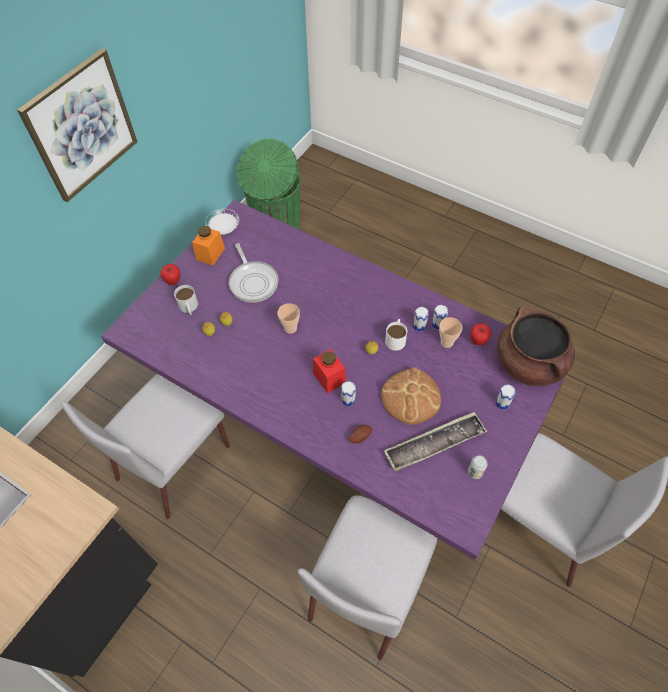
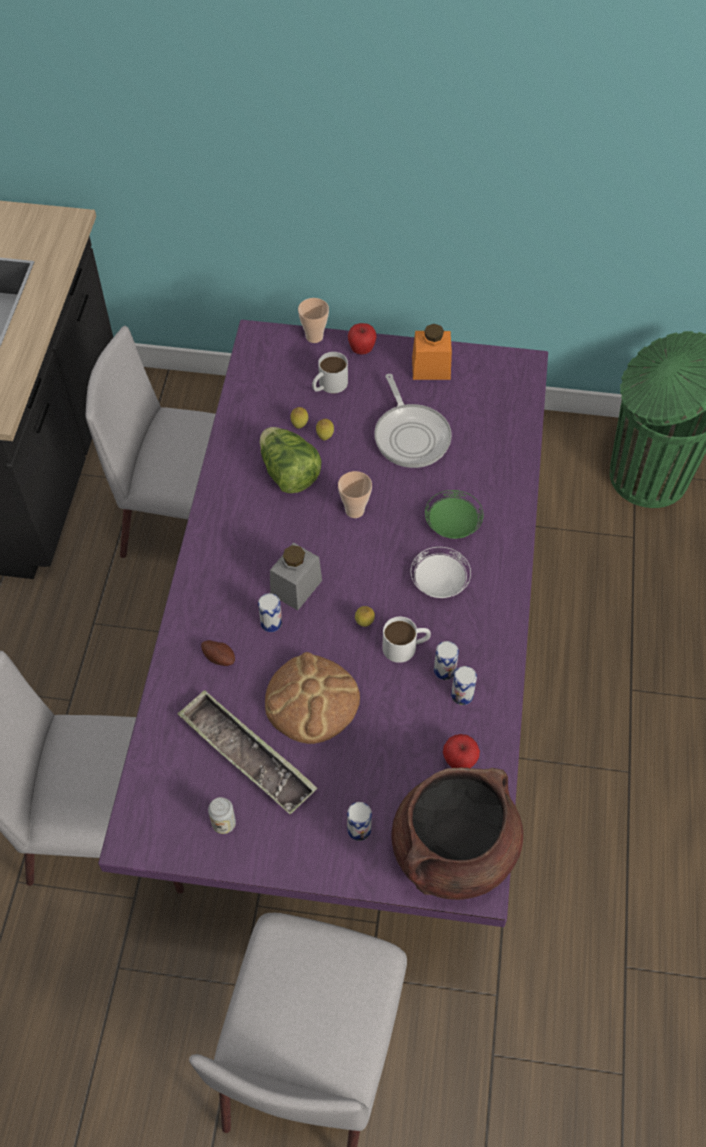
camera: 65 degrees right, 0 degrees up
picture [17,48,137,202] -> none
white plate [205,209,239,235] -> white plate moved to [411,547,471,598]
frying pan [229,243,279,303] -> frying pan turned 60 degrees counterclockwise [374,374,452,468]
red jar [313,349,346,393] -> grey jar [270,542,322,611]
cup [439,317,462,348] -> cup moved to [298,298,329,343]
none -> lettuce [260,427,322,493]
none -> green plate [425,490,483,539]

